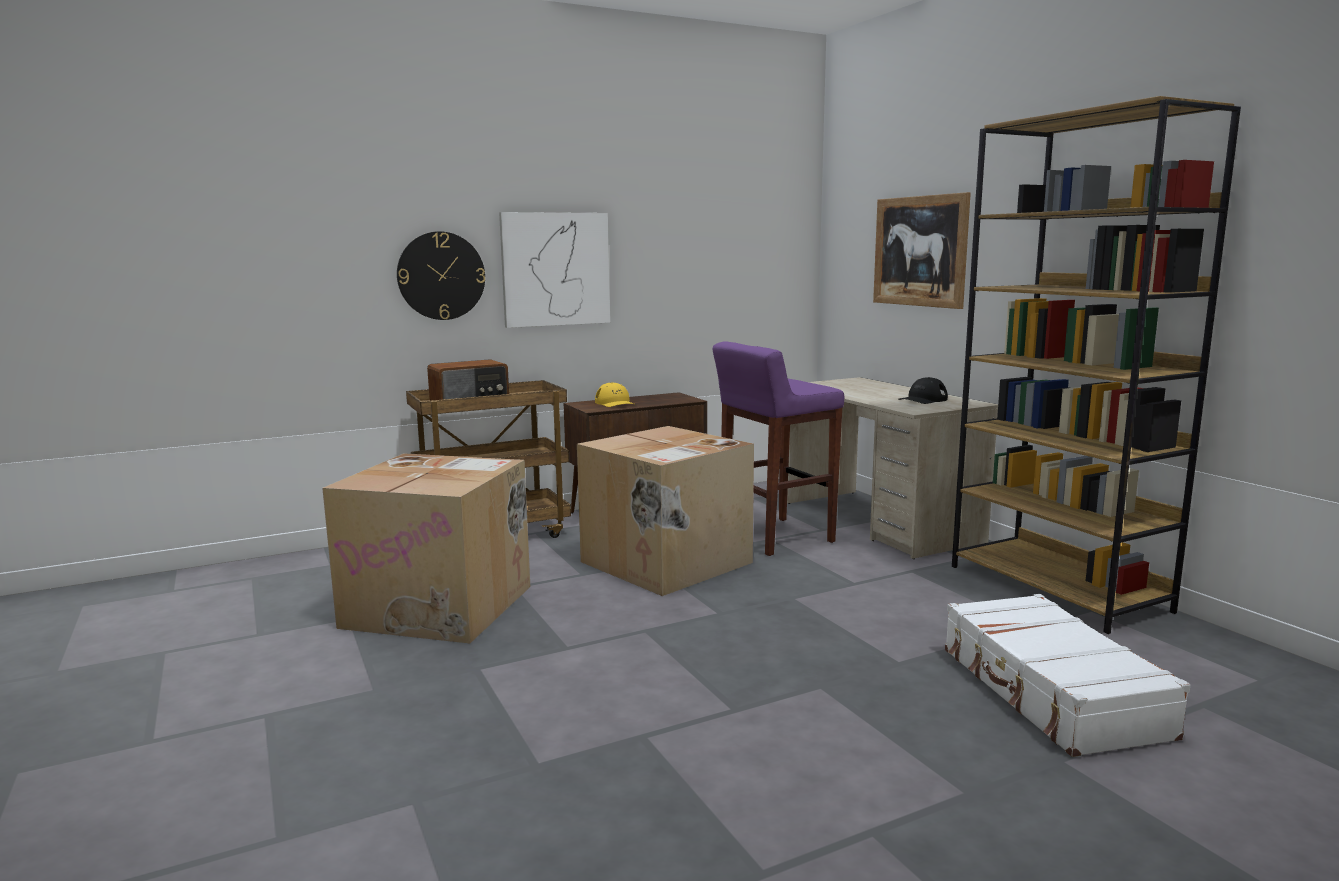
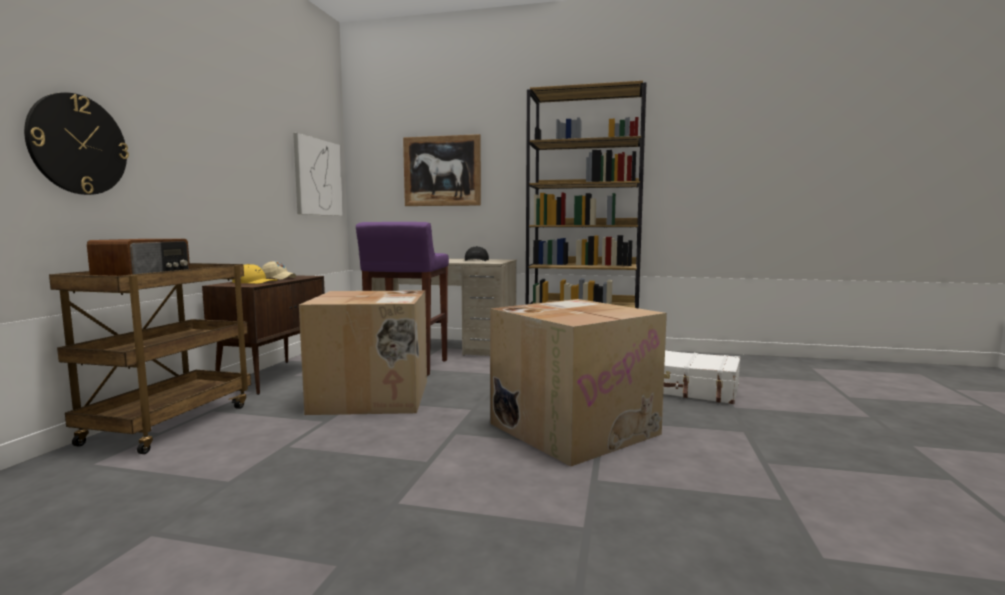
camera: 50 degrees left, 5 degrees down
cardboard box [322,453,530,643] -> cardboard box moved to [490,299,667,466]
picture [499,212,610,328] -> picture moved to [293,133,343,216]
none -> beige cap [262,261,296,280]

